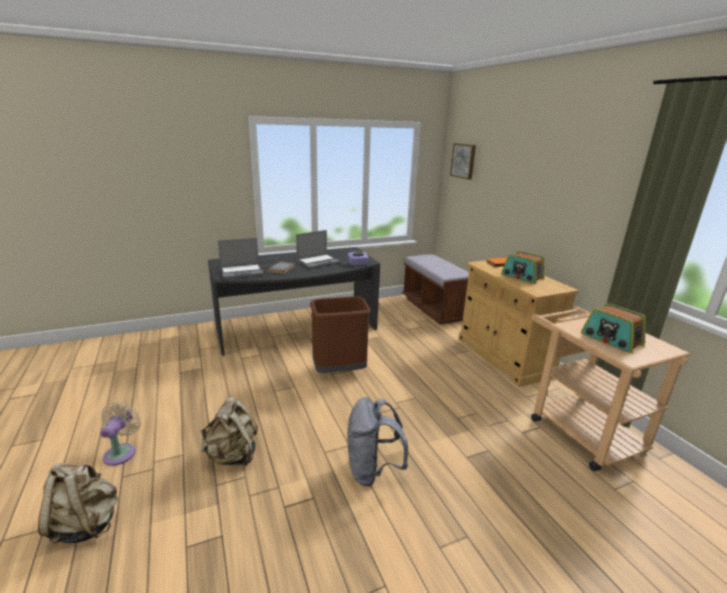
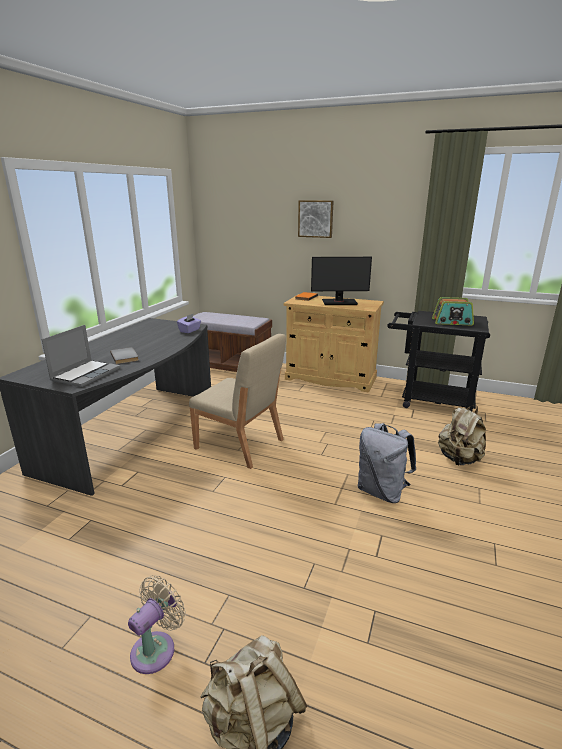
camera: 45 degrees left, 0 degrees up
beige fan [100,402,141,466] -> beige fan turned 75 degrees clockwise [128,575,186,674]
beige backpack [200,397,258,466] -> beige backpack moved to [438,405,486,465]
laptop [296,230,340,269] -> none
brown trash can [310,296,371,373] -> beige chair [189,334,286,469]
picture [450,143,476,180] -> picture moved to [298,200,334,238]
radio [501,251,544,284] -> monitor [311,257,372,305]
beige cart [531,307,690,471] -> black cart [387,311,490,411]

